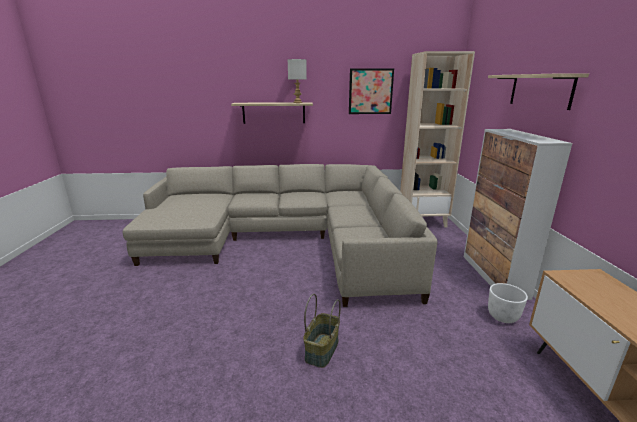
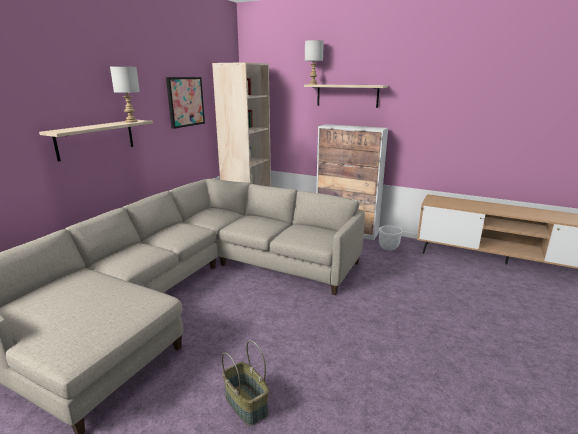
camera: 60 degrees left, 0 degrees up
basket [303,294,341,368] -> basket moved to [222,340,269,426]
none -> grey table lamp [305,40,324,85]

